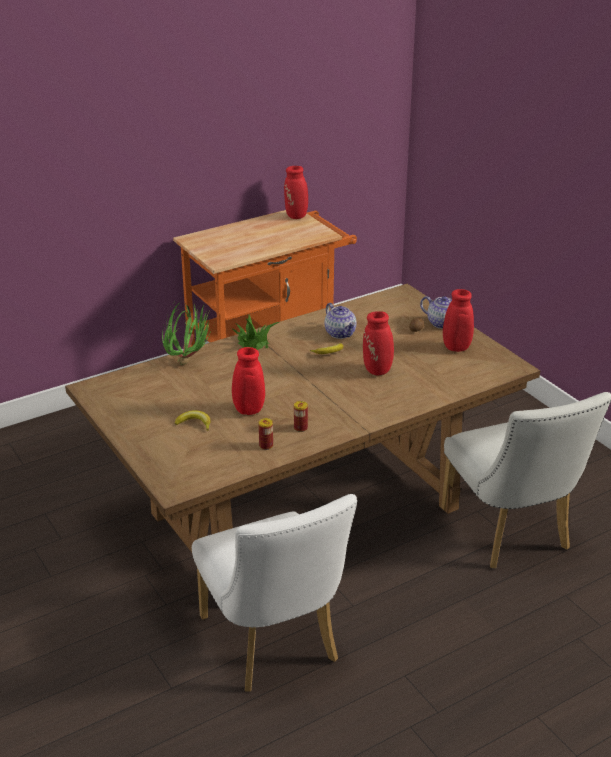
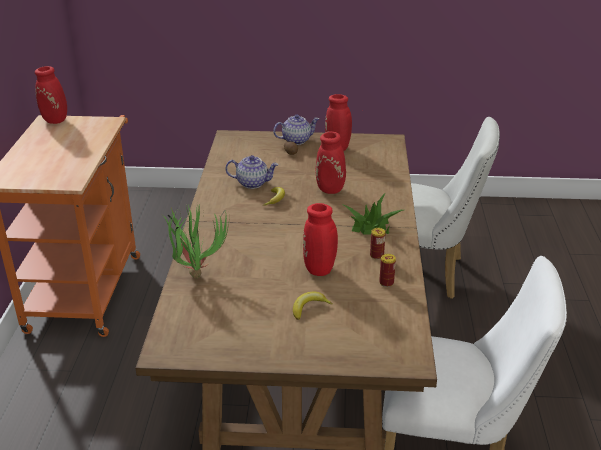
camera: 55 degrees left, 0 degrees up
potted plant [231,315,279,350] -> potted plant moved to [341,193,403,235]

